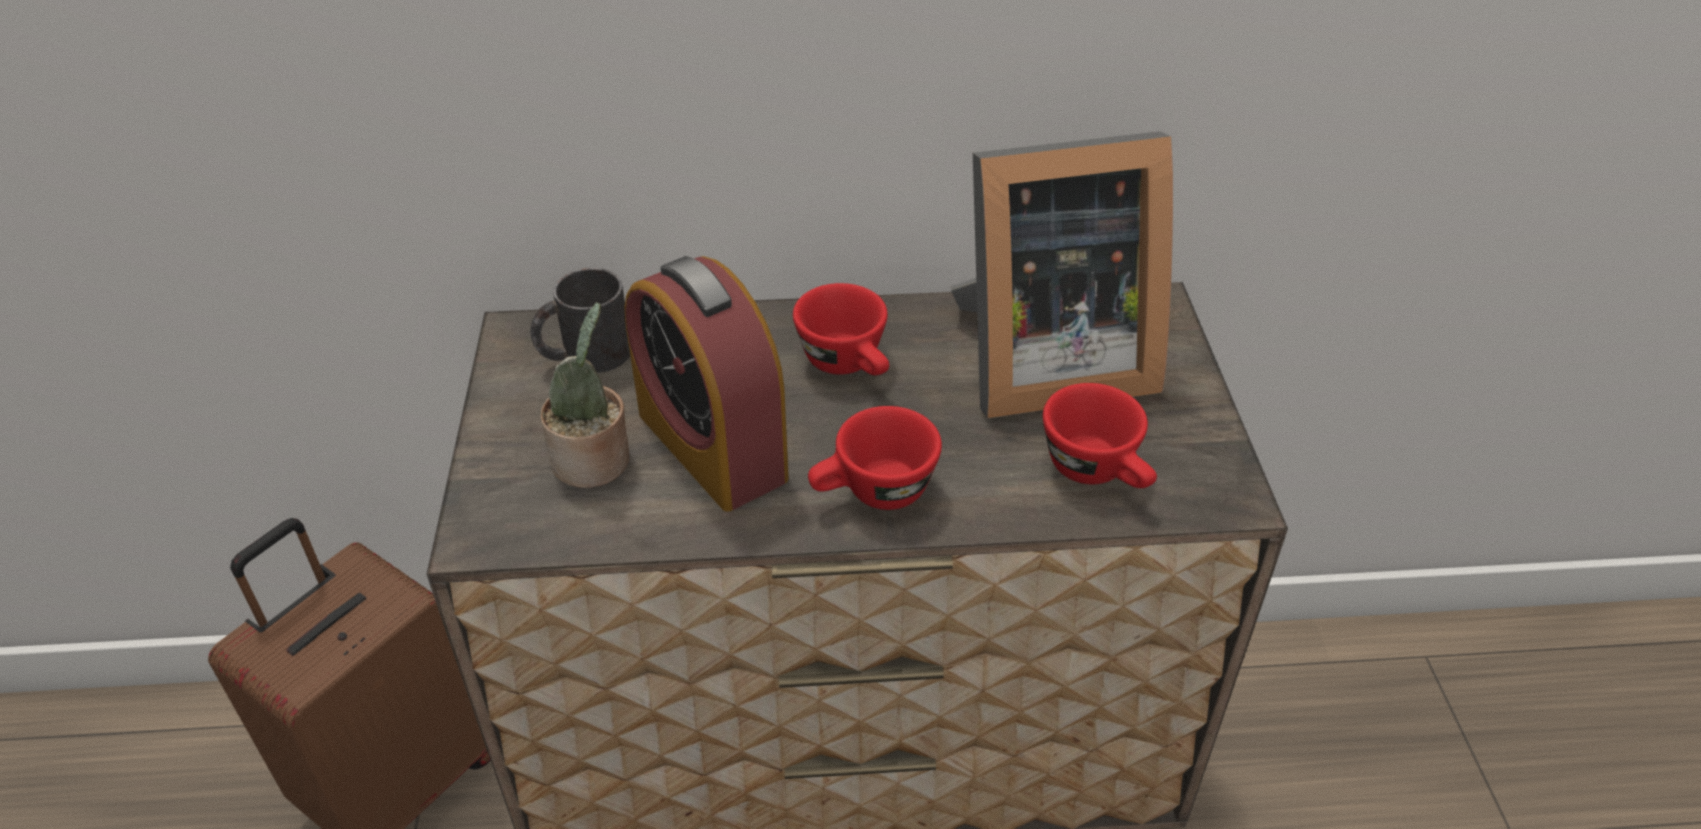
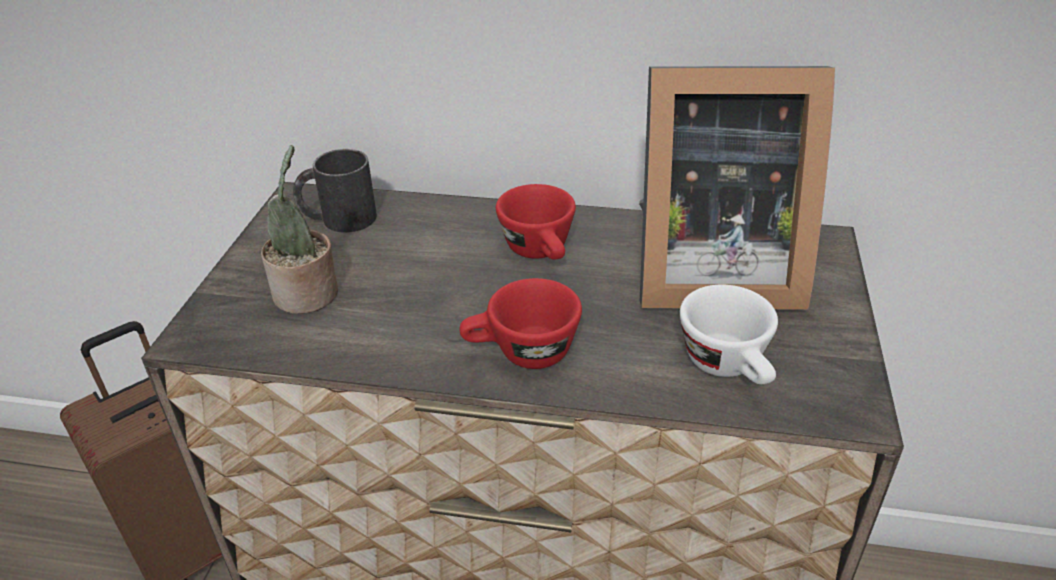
camera: 15 degrees right, 5 degrees down
alarm clock [624,256,789,511] -> none
red cup [1043,383,1157,488] -> white cup [680,285,778,384]

